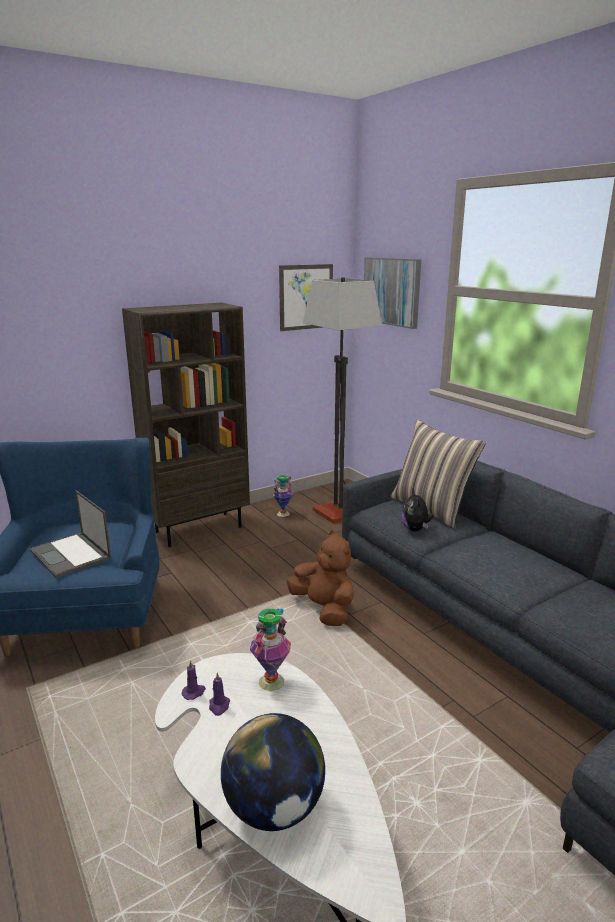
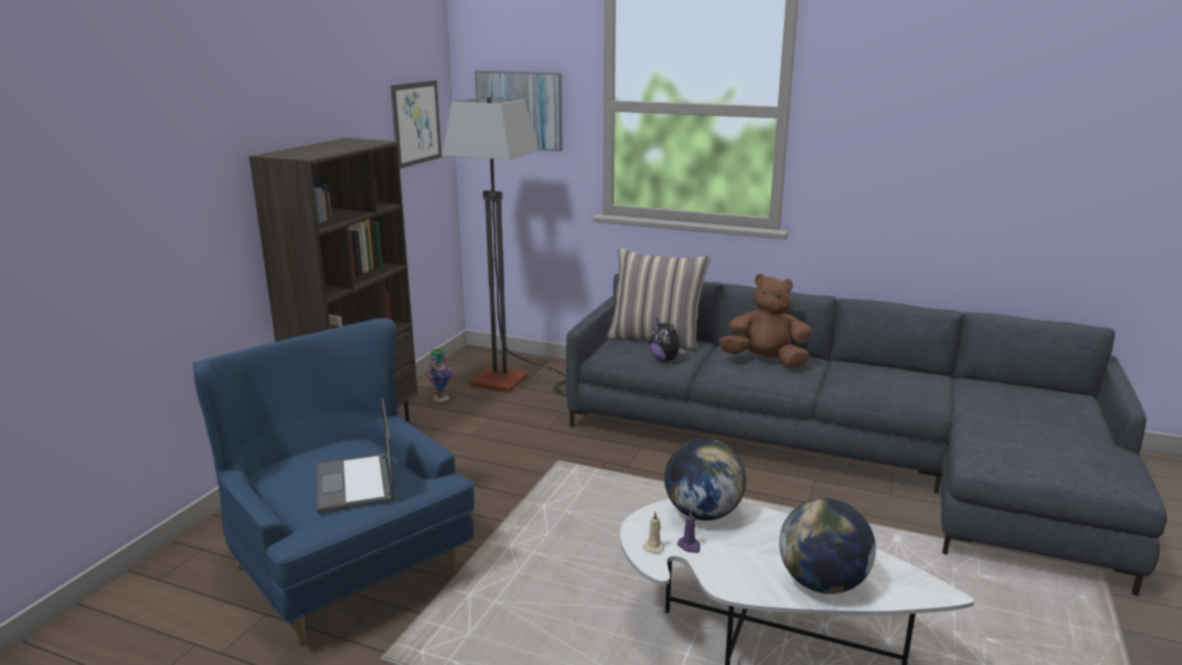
camera: 35 degrees left, 0 degrees up
laptop [30,490,111,578] -> laptop turned 60 degrees clockwise [317,398,396,514]
purple candle [182,660,206,700] -> beige candle [643,511,665,554]
vase [250,608,291,691] -> globe [664,438,746,521]
brown plush toy [287,530,354,626] -> brown plush toy moved to [719,274,812,368]

